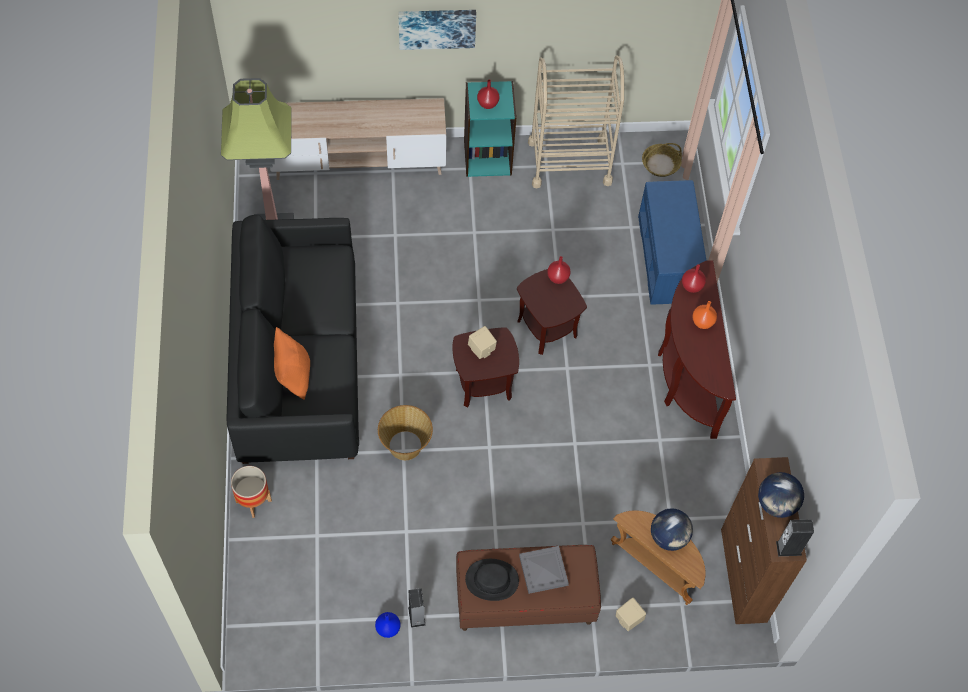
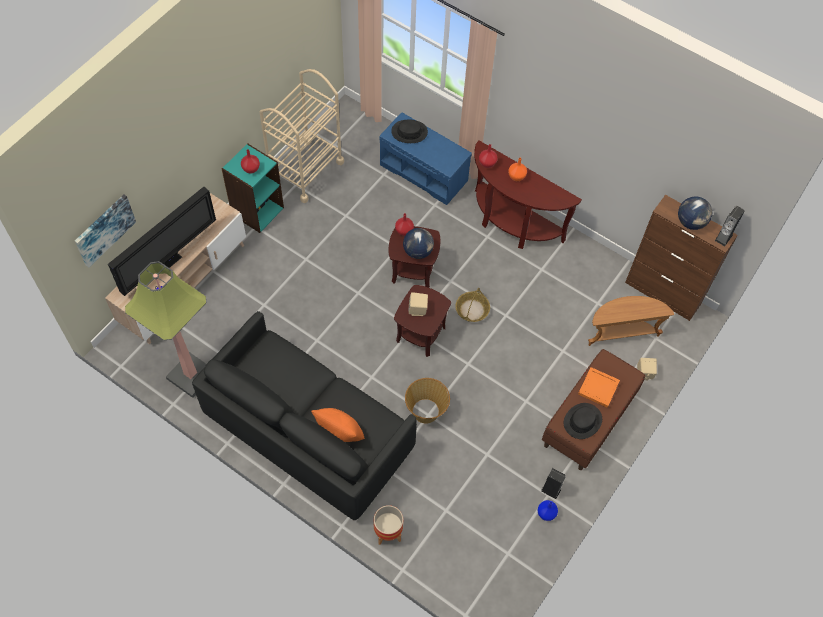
camera: 50 degrees left, 0 degrees up
picture [398,10,476,50] -> picture moved to [75,195,136,267]
grey tray [519,546,569,594] -> orange tray [578,367,620,408]
basket [642,143,682,177] -> basket moved to [455,288,490,322]
globe [651,508,693,551] -> globe moved to [403,228,434,259]
none -> television [108,187,216,296]
none -> black hat [391,119,428,143]

